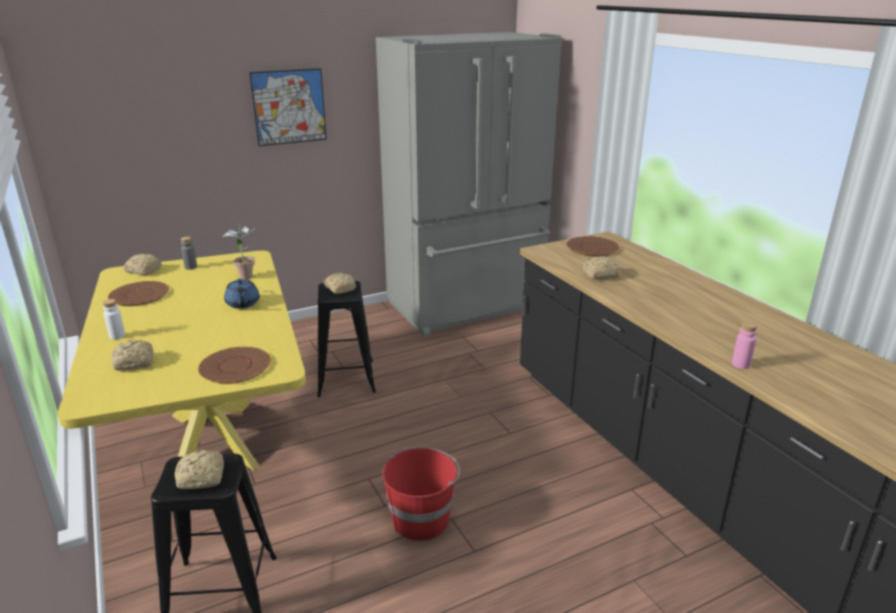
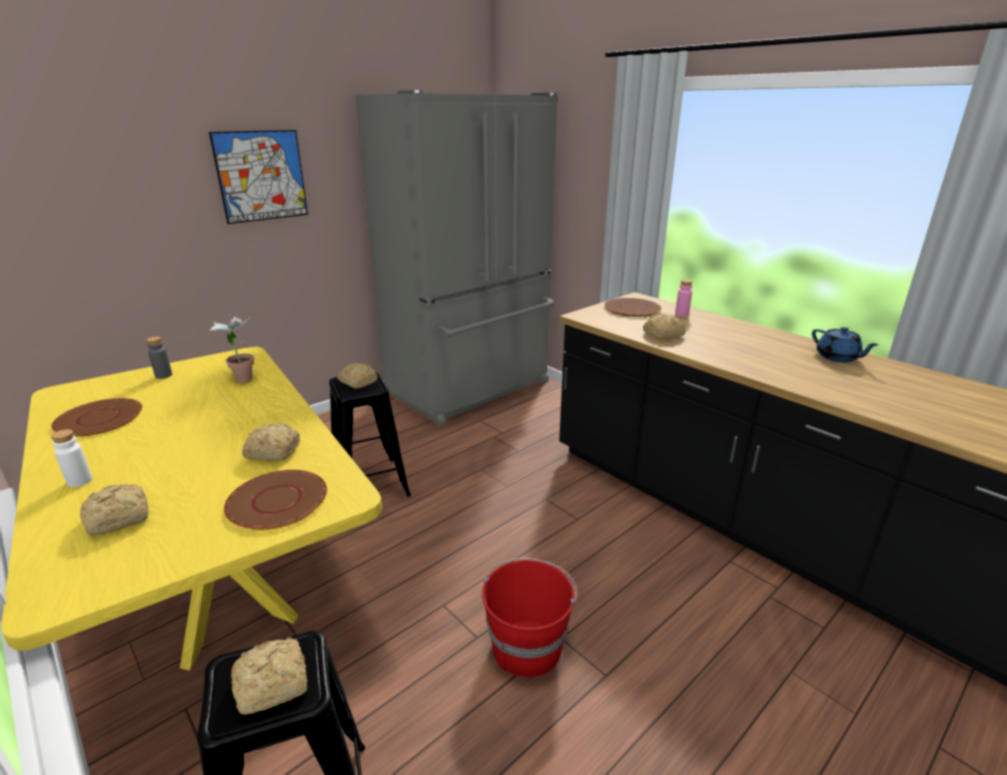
camera: 15 degrees left, 0 degrees up
bread [123,254,162,275] -> bread moved to [242,423,300,461]
blue teapot [224,278,260,309] -> blue teapot moved to [812,327,879,362]
pink bottle [732,322,757,369] -> pink bottle moved to [675,280,692,317]

